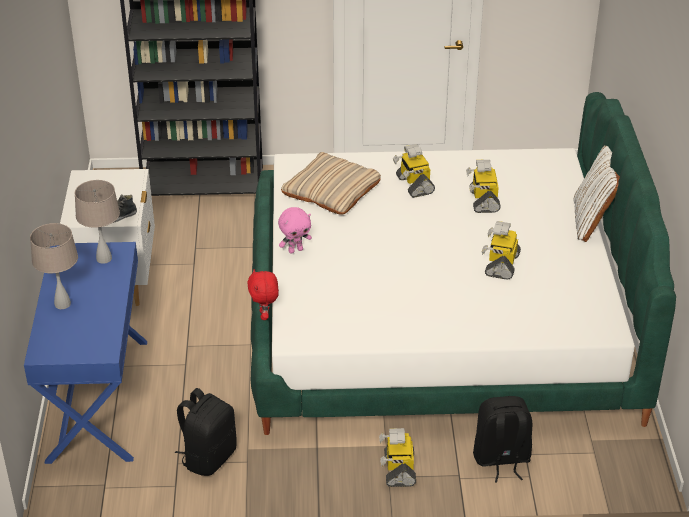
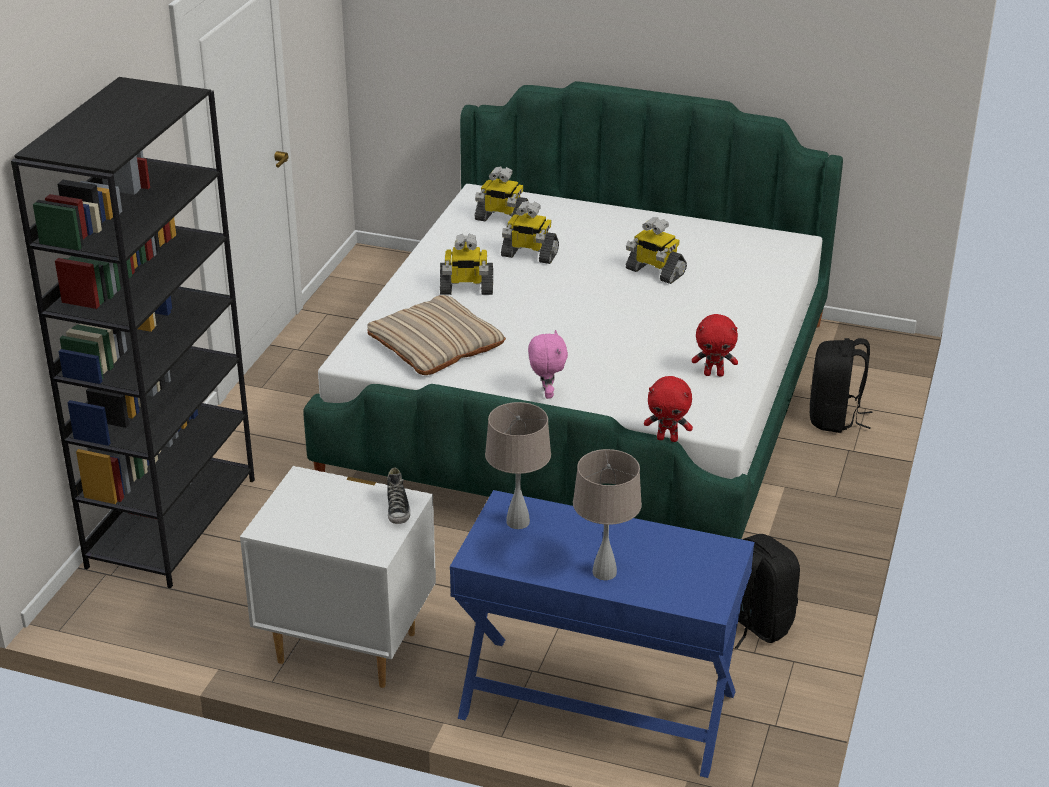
camera: 70 degrees left, 5 degrees down
toy robot [379,428,416,487] -> toy robot moved to [475,166,528,221]
white pillow [574,146,620,242] -> none
none -> red plush toy [692,314,738,376]

